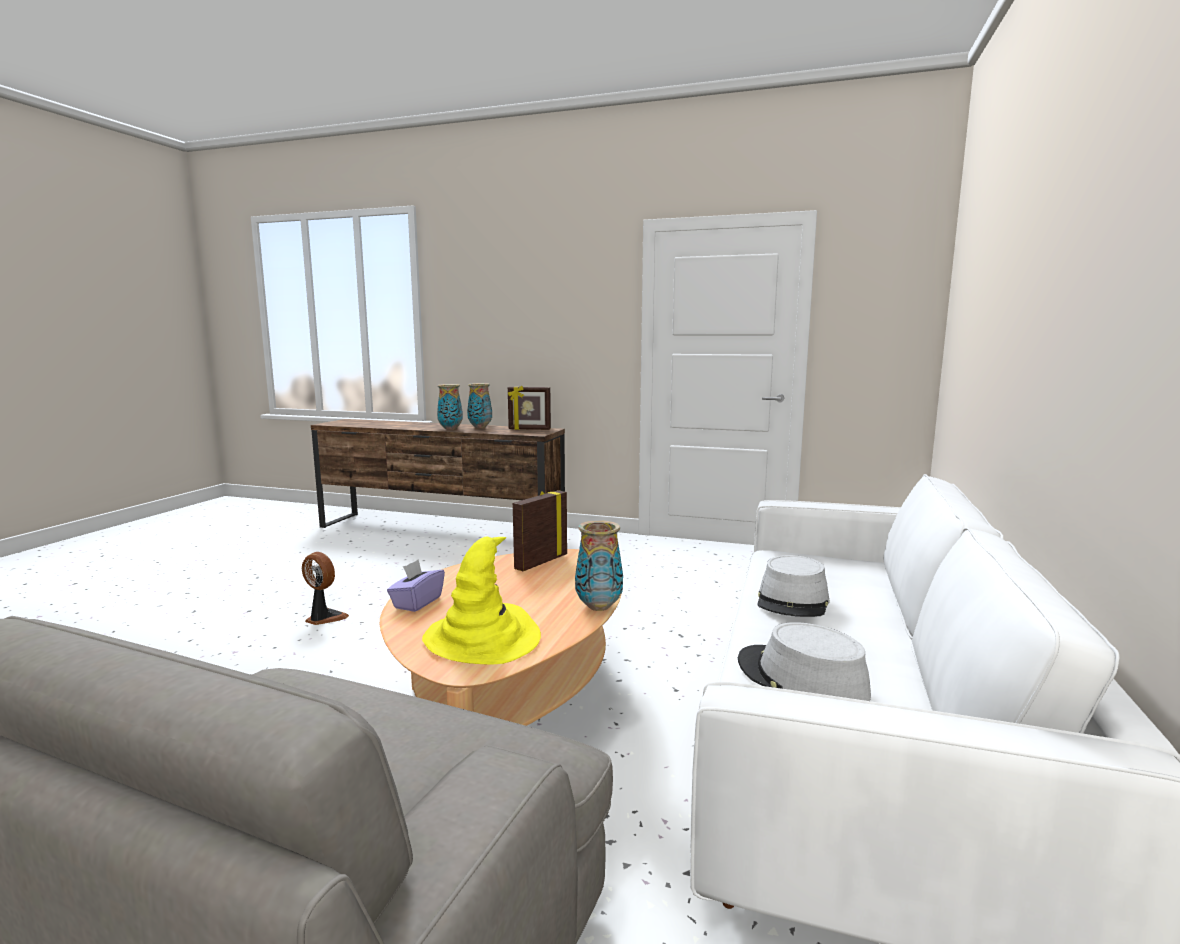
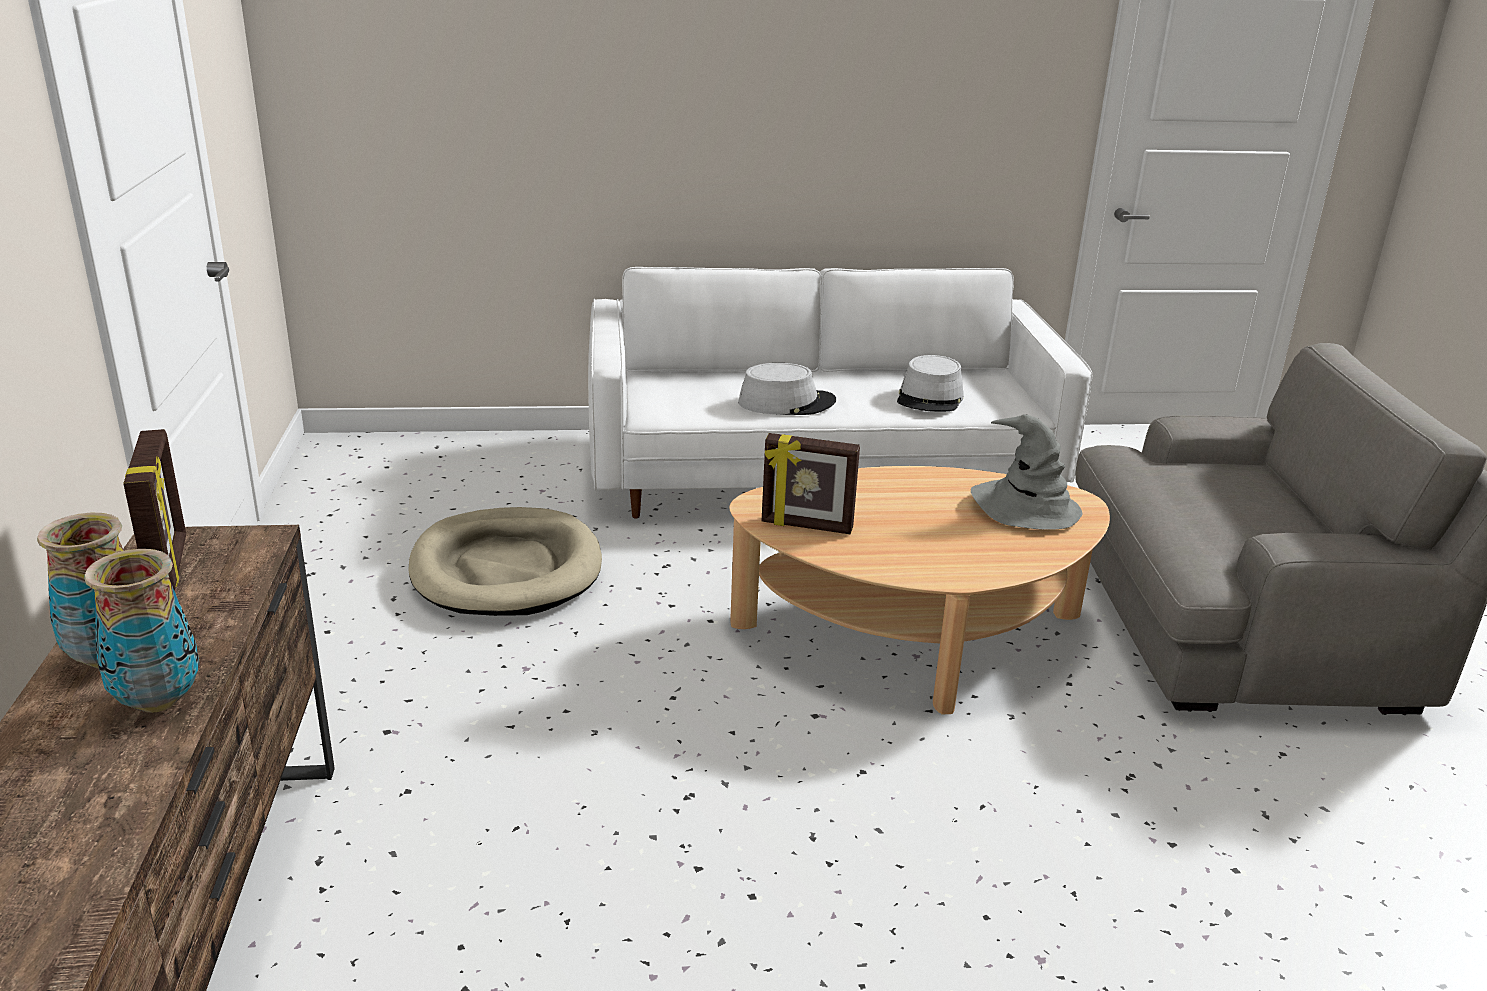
camera: 115 degrees left, 15 degrees up
fan [302,552,349,625] -> none
purple tissue box [387,559,445,612] -> none
yellow hat [422,536,541,665] -> grey hat [971,414,1082,530]
vase [575,520,623,611] -> none
none -> beige dog bed [408,507,602,616]

